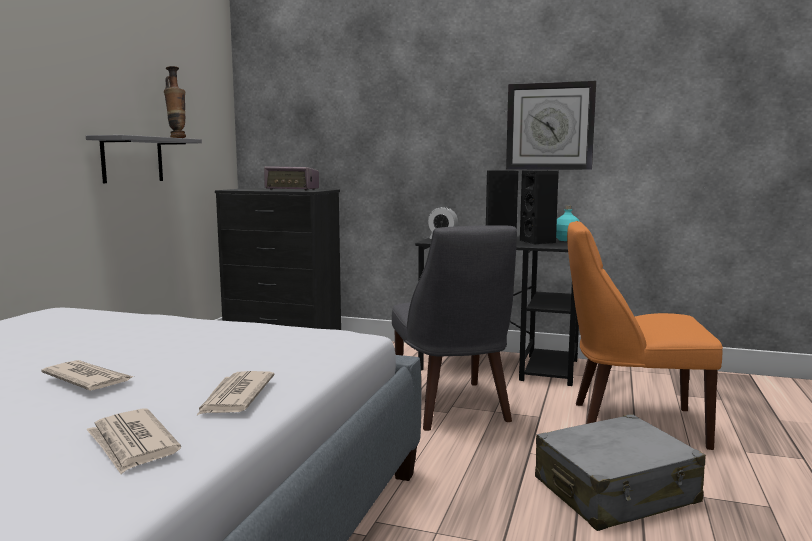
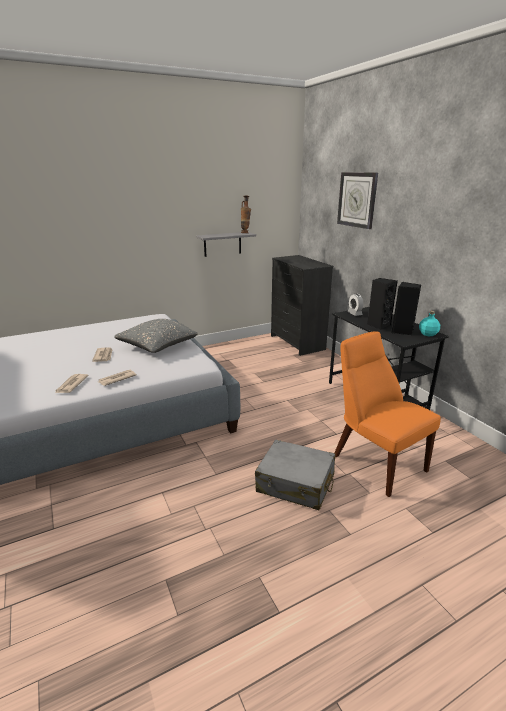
camera: 45 degrees right, 15 degrees up
radio [264,166,319,190] -> none
grey chair [392,225,517,431] -> none
wall clock [506,81,596,170] -> wall clock moved to [337,172,378,229]
none -> grey pillow [114,319,197,353]

